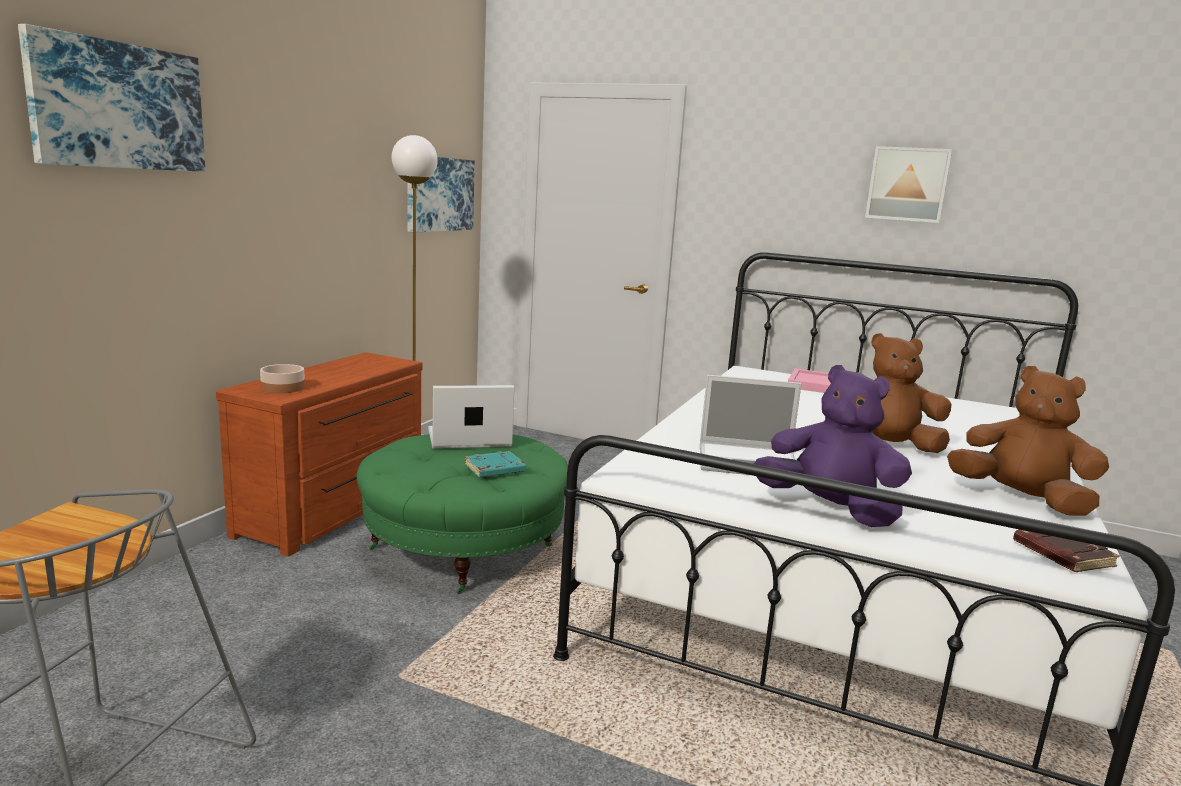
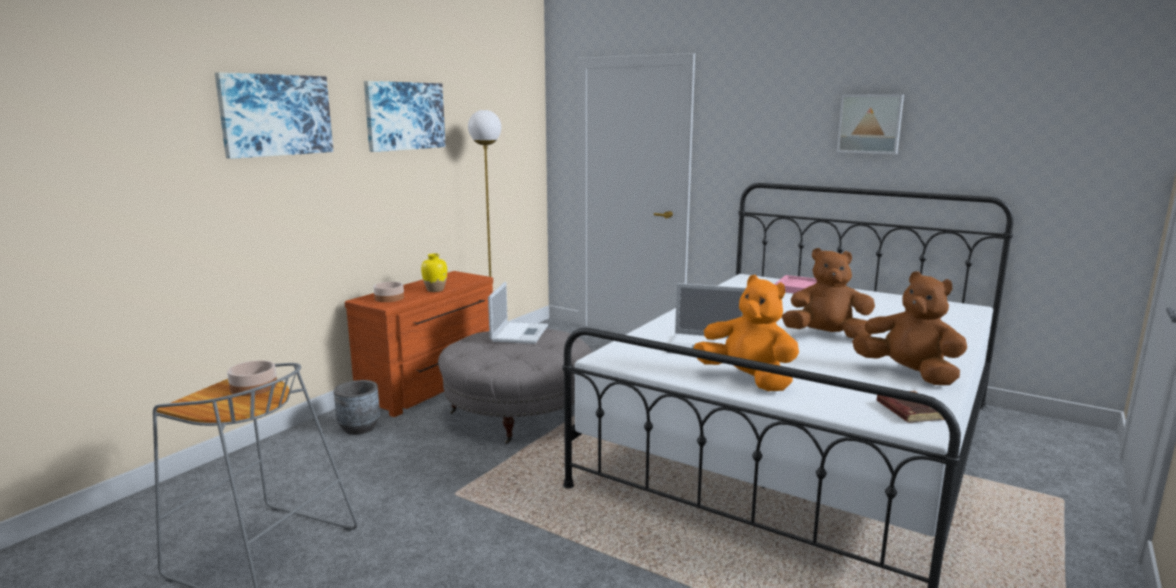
camera: 10 degrees right, 0 degrees up
green ottoman [357,434,568,594] -> grey ottoman [438,329,592,444]
picture [407,157,475,232] -> picture moved to [364,81,446,152]
laptop [428,385,514,449] -> laptop turned 105 degrees clockwise [488,282,548,344]
turquoise book [465,451,526,477] -> none
purple plush toy [754,365,912,527] -> orange plush toy [693,275,799,391]
none -> bowl [227,360,277,396]
none -> grey planter [334,380,380,435]
none -> yellow vase [421,253,447,292]

